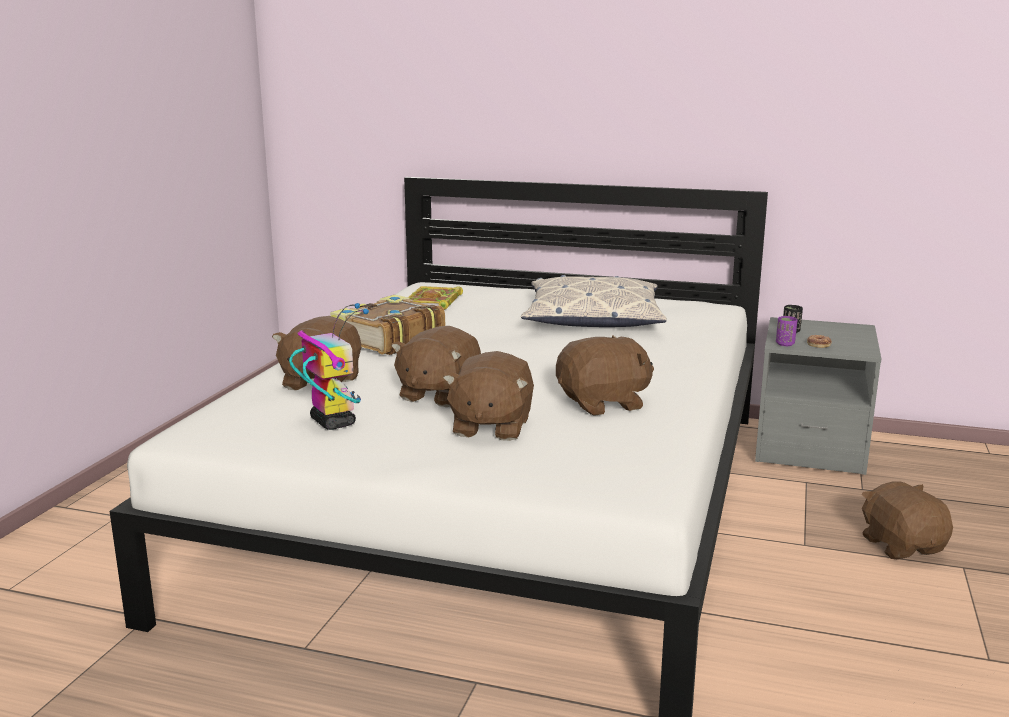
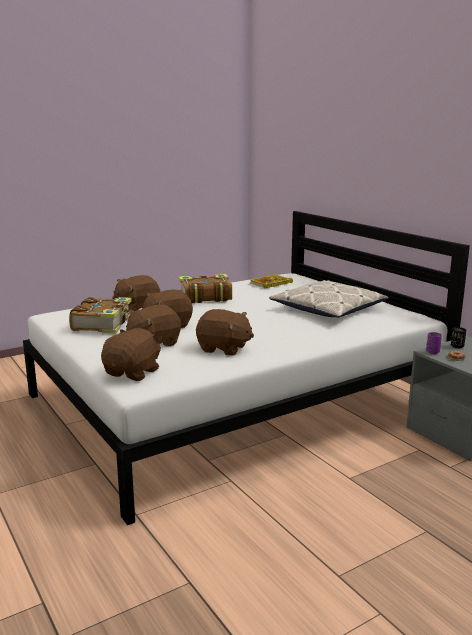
camera: 40 degrees right, 0 degrees up
toy robot [289,303,369,430] -> book [69,297,132,334]
brown plush toy [862,482,953,559] -> brown plush toy moved to [101,328,162,381]

